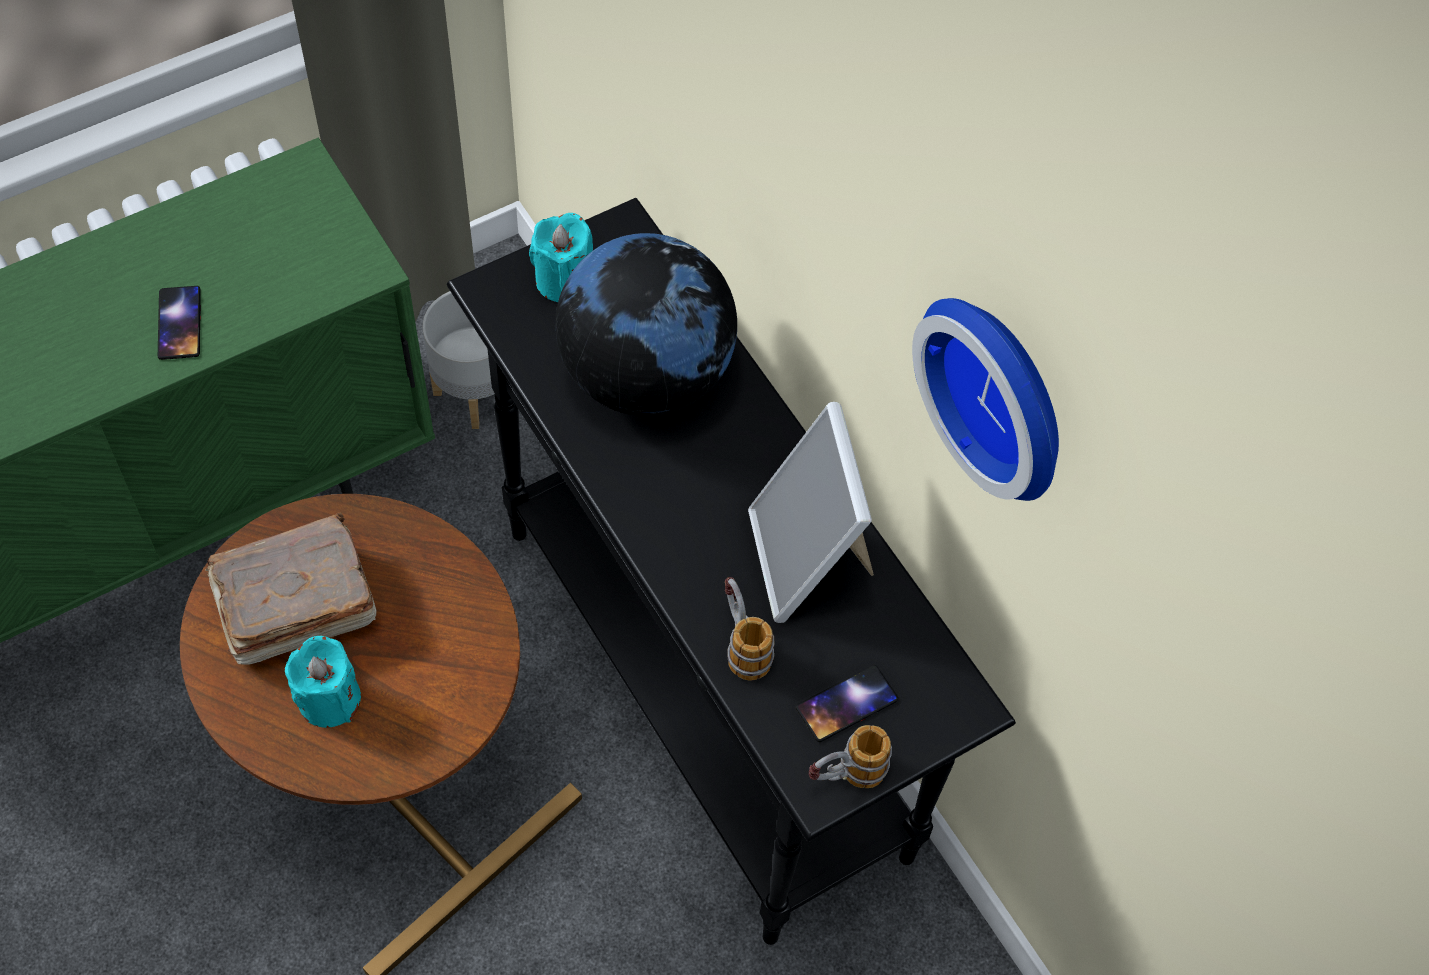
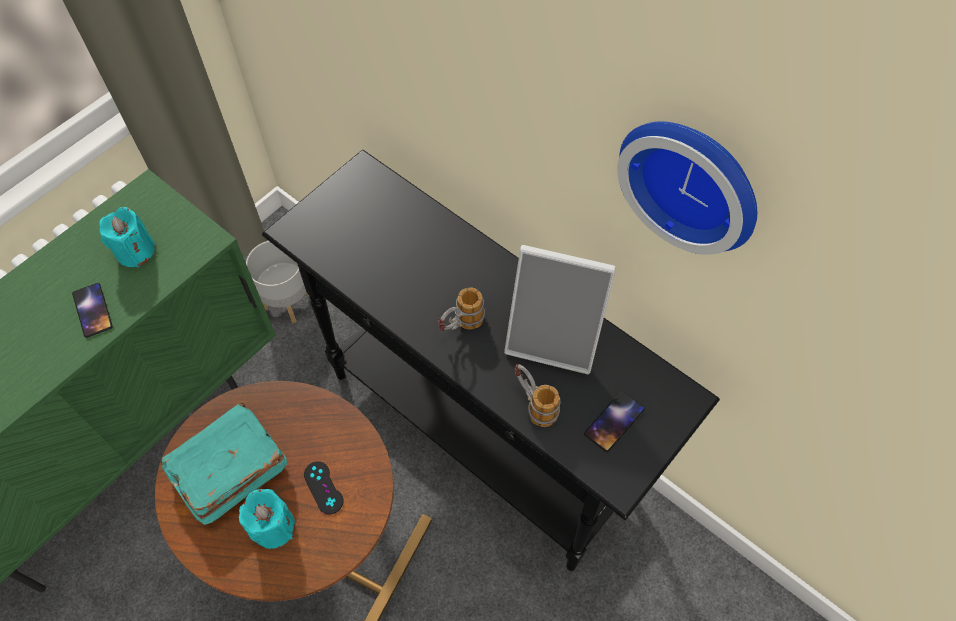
camera: 15 degrees left, 0 degrees up
brown book [205,512,376,665] -> turquoise book [161,401,287,525]
turquoise candle [529,213,593,302] -> turquoise candle moved to [99,207,155,267]
globe [555,233,737,416] -> none
picture frame [748,402,874,623] -> picture frame turned 45 degrees counterclockwise [504,245,616,374]
mug [809,725,892,788] -> mug moved to [438,287,485,331]
none -> black game controller [304,461,343,515]

